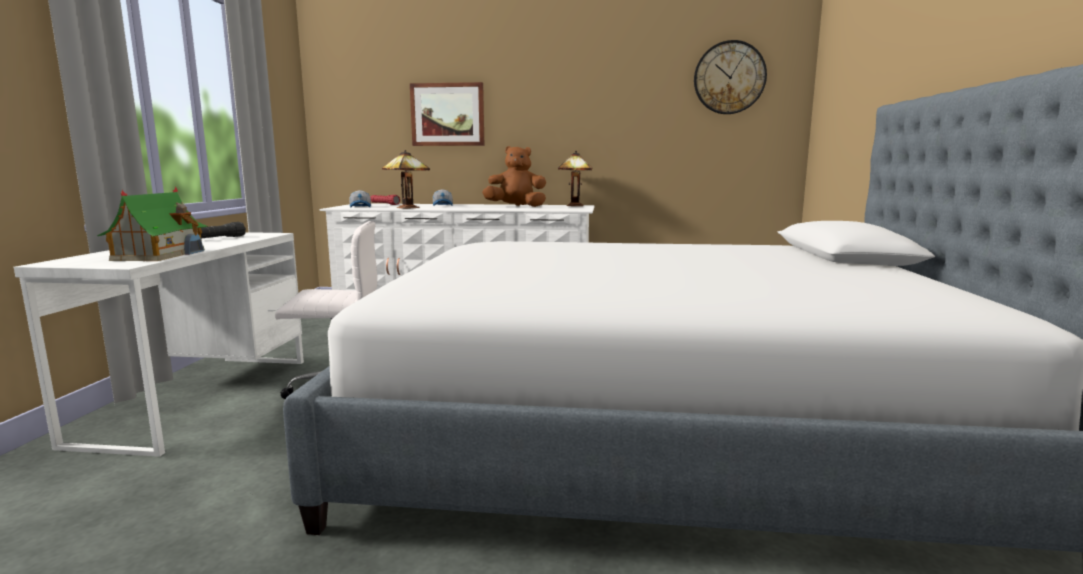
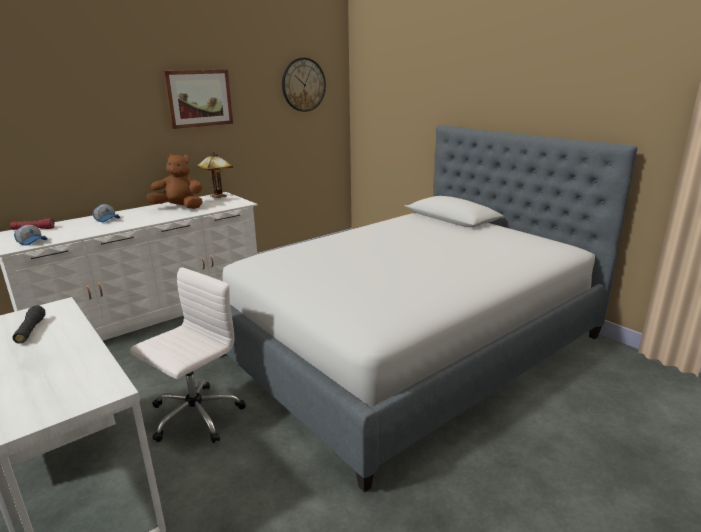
camera: 45 degrees left, 10 degrees up
toy house [97,187,208,261] -> none
table lamp [382,150,430,209] -> none
picture [410,82,484,146] -> picture moved to [163,70,233,129]
brown plush toy [482,146,546,207] -> brown plush toy turned 45 degrees clockwise [146,153,203,209]

